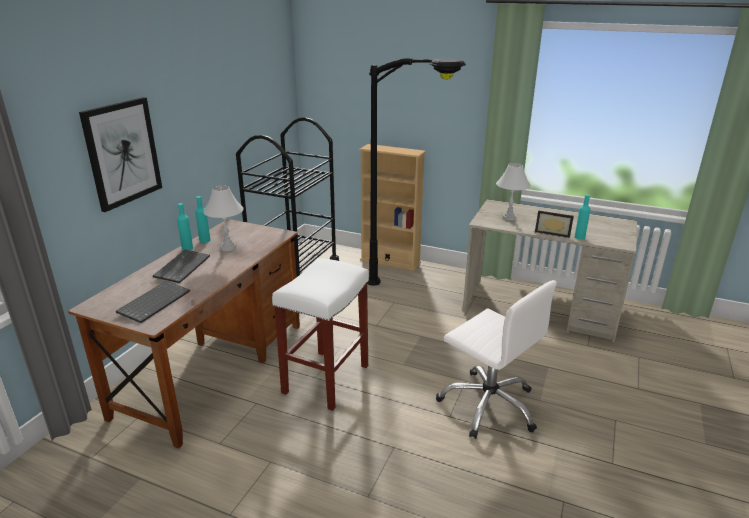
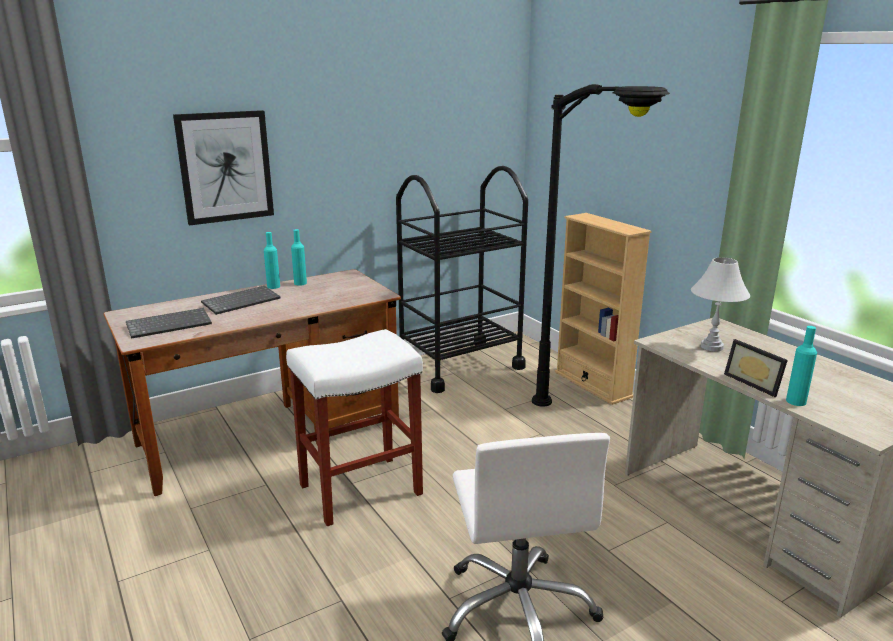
camera: 35 degrees right, 5 degrees down
white table lamp [203,186,244,251] -> none

